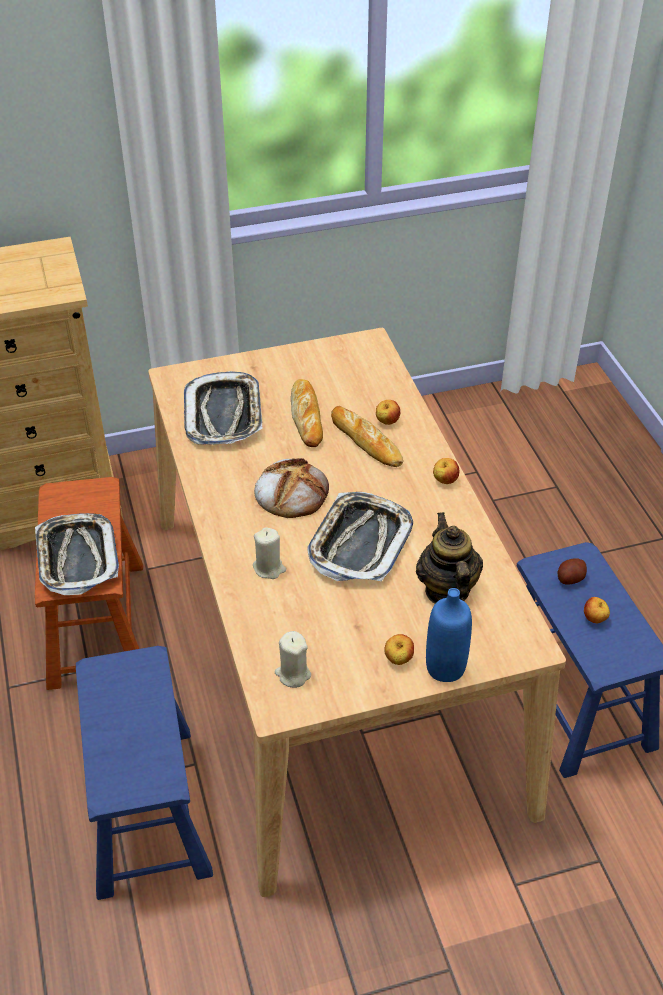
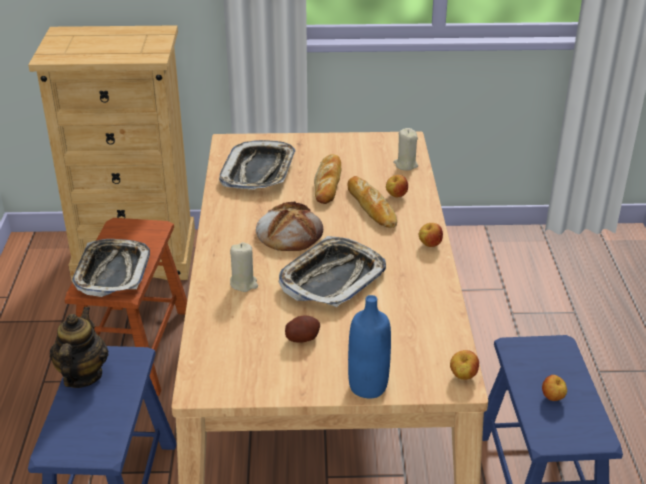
camera: 15 degrees right, 10 degrees down
beige candle [275,631,311,688] -> beige candle moved to [393,128,418,170]
apple [384,634,414,665] -> apple moved to [450,350,479,380]
teapot [416,512,483,604] -> teapot moved to [50,307,109,388]
potato [558,558,587,585] -> potato moved to [285,316,320,343]

